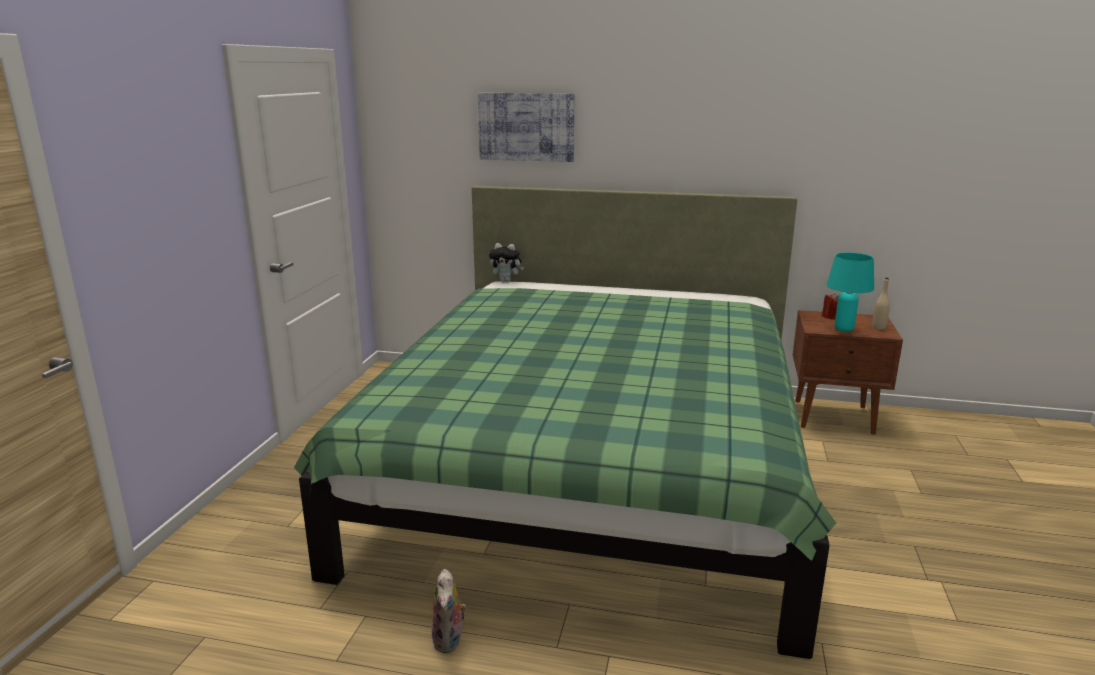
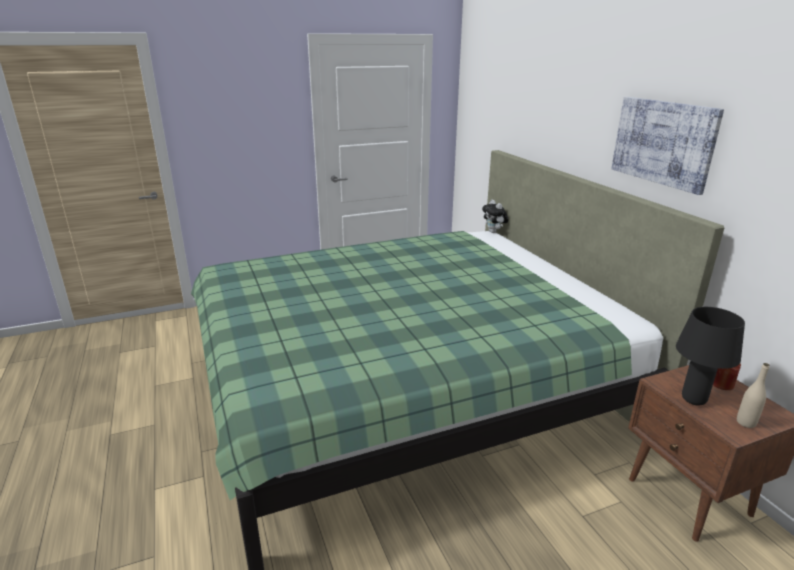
camera: 55 degrees right, 5 degrees up
plush toy [432,569,467,653] -> none
picture [478,93,574,162] -> picture moved to [611,97,724,195]
turquoise table lamp [826,252,874,332] -> black table lamp [676,307,745,405]

